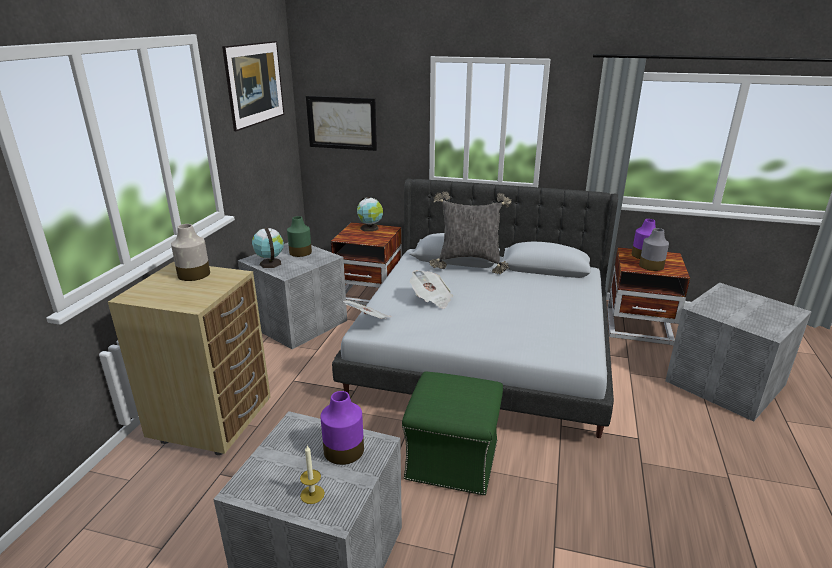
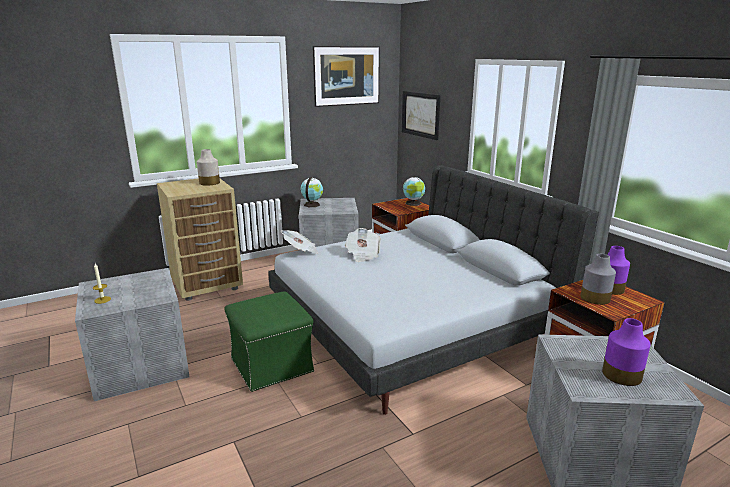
camera: 45 degrees right, 5 degrees down
green vase [287,216,312,257] -> none
purple vase [321,391,364,465] -> purple vase moved to [602,318,651,386]
pillow [429,191,512,274] -> none

